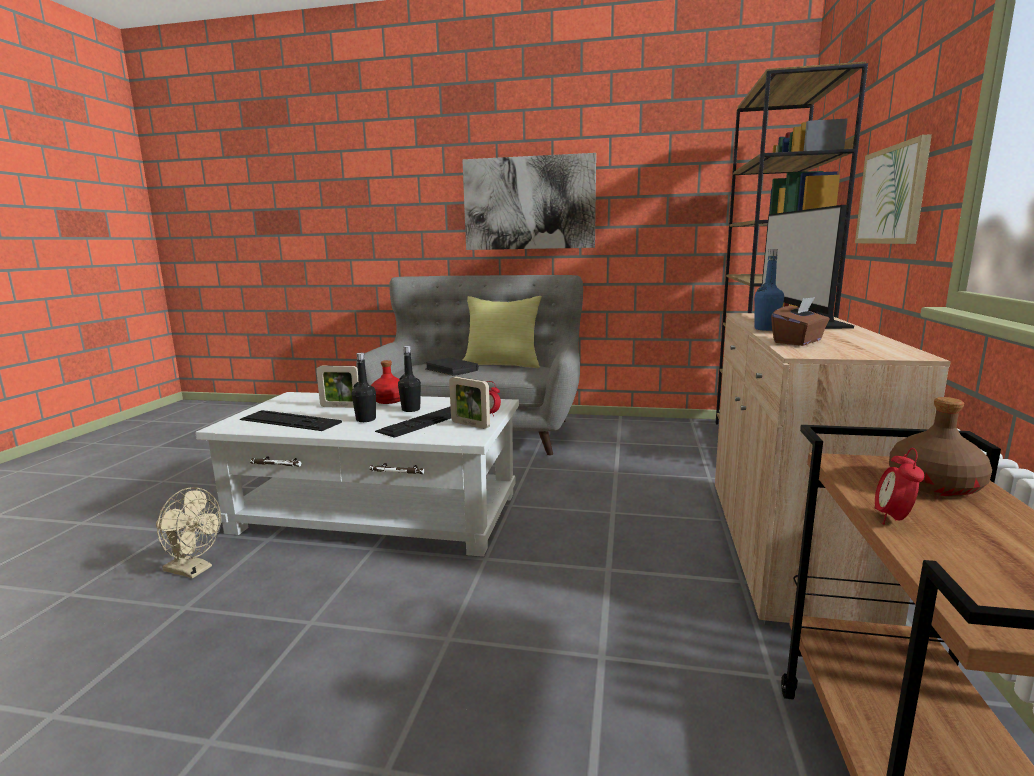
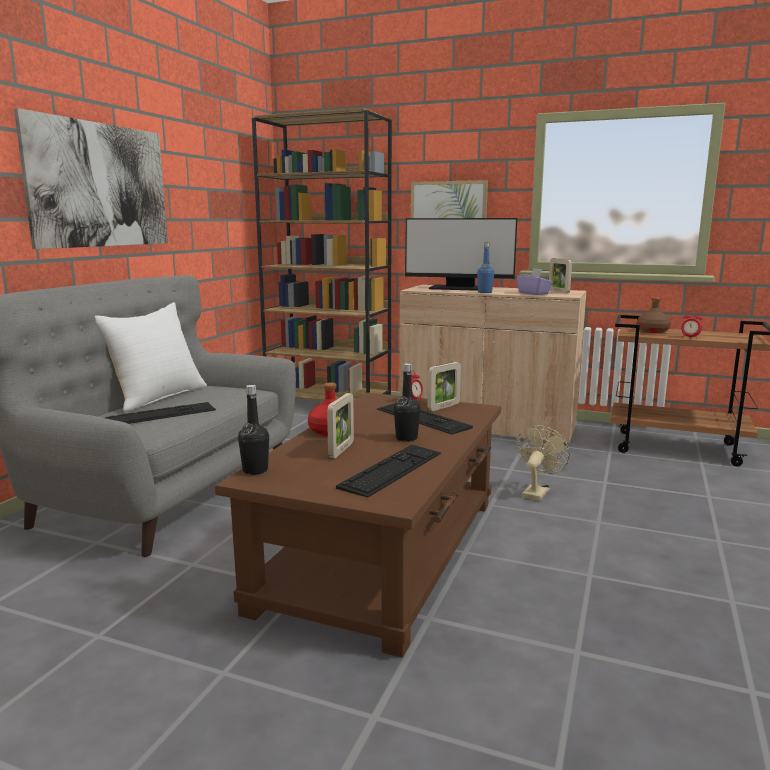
camera: 80 degrees left, 0 degrees up
beige fan [156,487,221,578] -> beige fan moved to [516,425,570,501]
white coffee table [195,392,519,557] -> brown coffee table [215,392,501,658]
black bottle [398,346,421,412] -> black bottle moved to [238,385,269,475]
black book [425,358,479,376] -> keyboard [105,402,216,424]
yellow pillow [463,296,542,368] -> white pillow [95,302,207,411]
brown tissue box [771,297,829,346] -> purple tissue box [517,268,553,295]
none -> picture frame [549,258,572,293]

